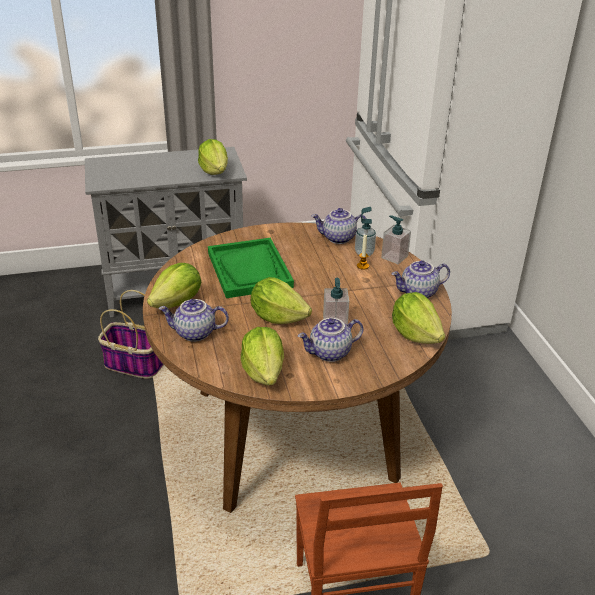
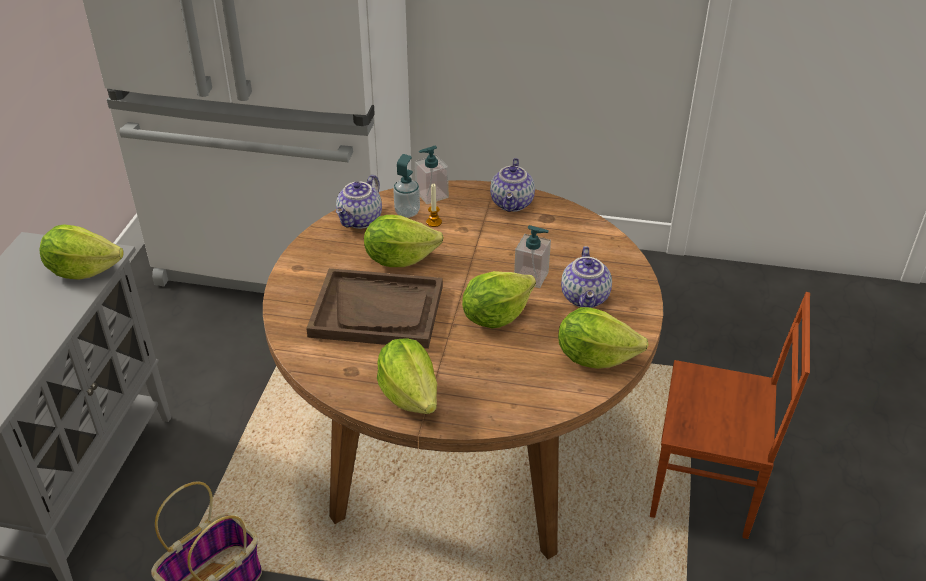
camera: 65 degrees left, 5 degrees up
teapot [158,299,229,342] -> none
green tray [208,238,294,298] -> brown tray [306,268,443,349]
lettuce [392,292,446,344] -> lettuce moved to [364,215,444,267]

